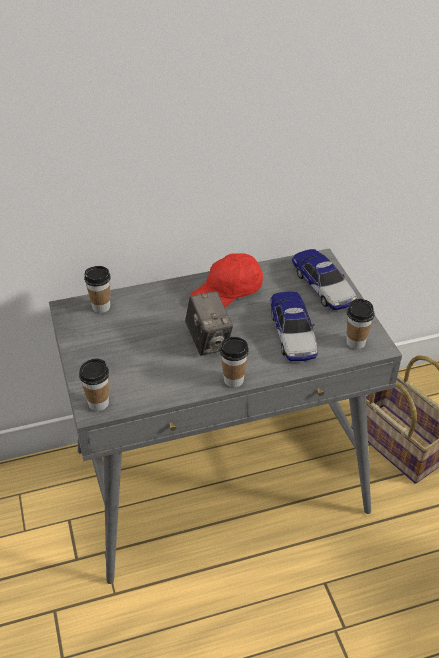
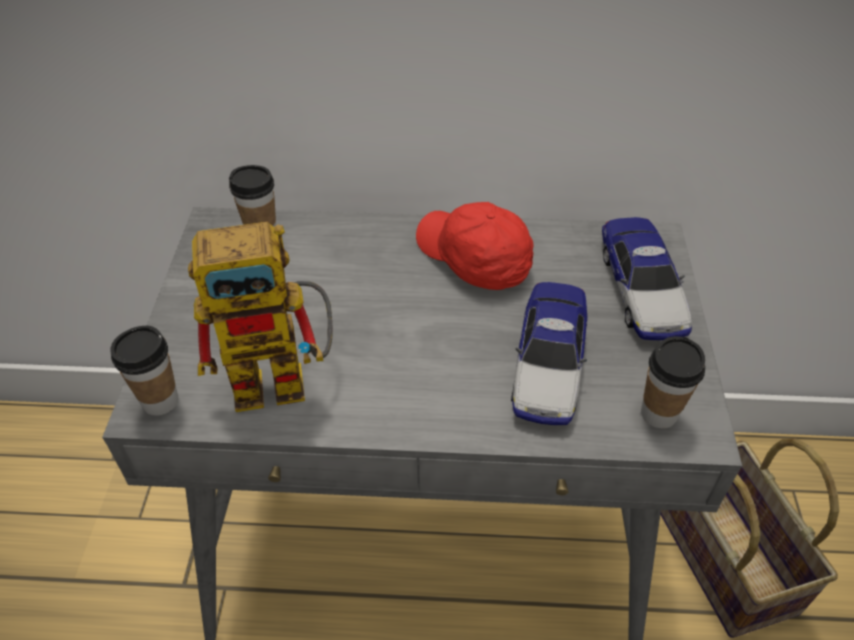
camera: 20 degrees right, 5 degrees up
camera [185,291,233,356] -> none
red cap [190,253,263,307] -> red cap turned 60 degrees clockwise [416,202,534,290]
cup [220,337,249,387] -> none
none -> toy robot [188,222,333,412]

